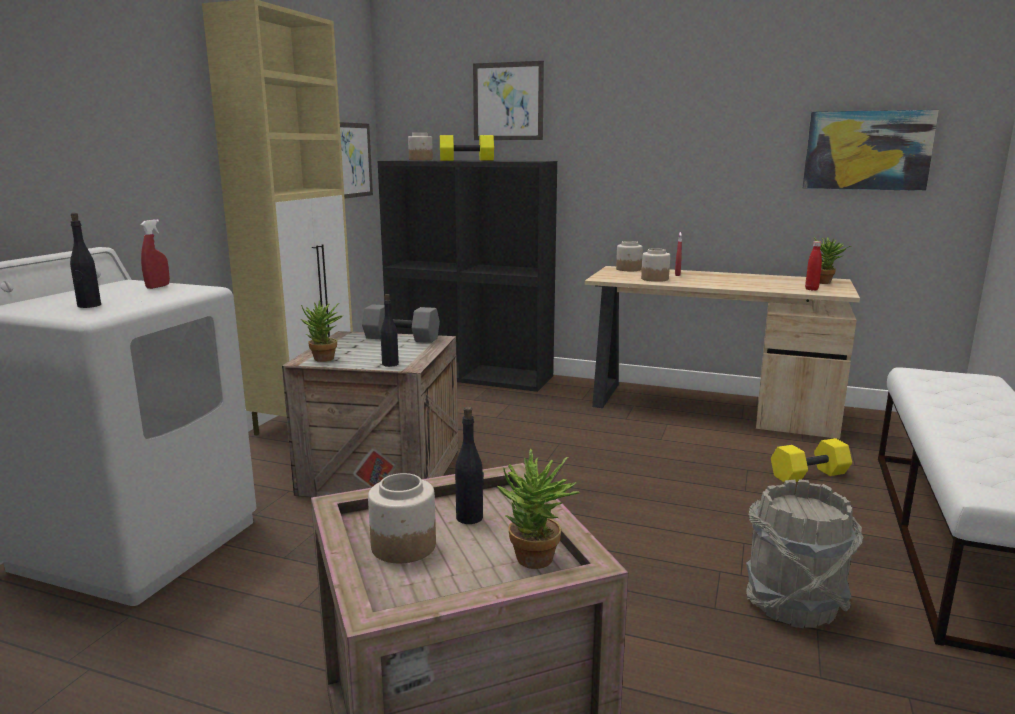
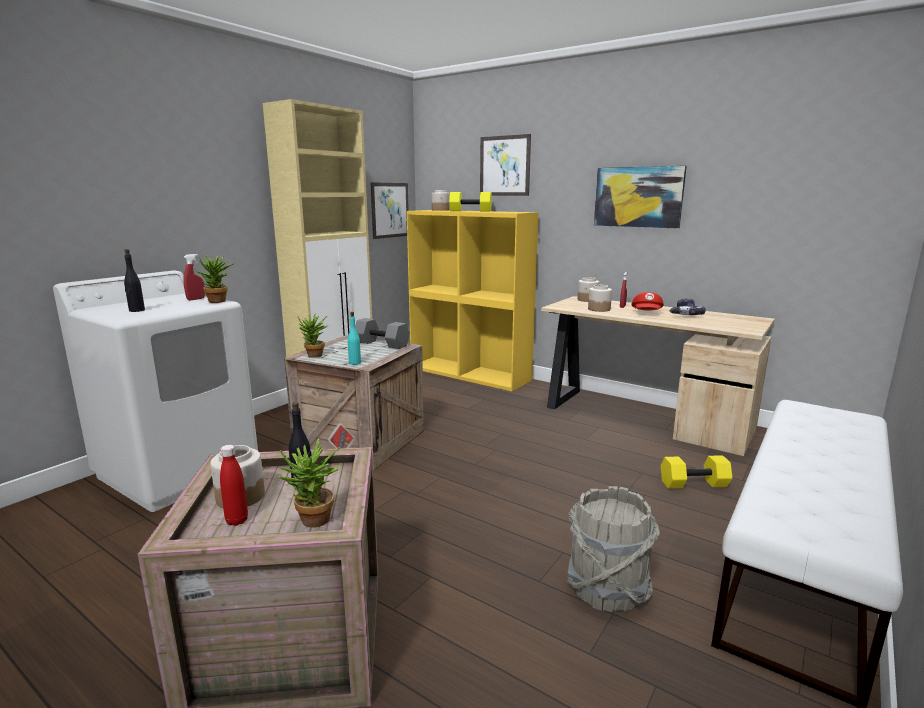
camera: 15 degrees right, 0 degrees up
black bookcase [378,160,557,392] -> yellow bookcase [407,210,539,391]
black bottle [381,294,399,367] -> turquoise bottle [348,312,361,365]
picture [803,110,939,191] -> picture moved to [594,166,687,229]
red bottle [805,241,822,291] -> red bottle moved to [220,445,248,526]
potted plant [814,238,851,284] -> potted plant moved to [195,255,235,303]
none -> red cap [632,292,664,310]
none -> power drill [670,299,705,315]

